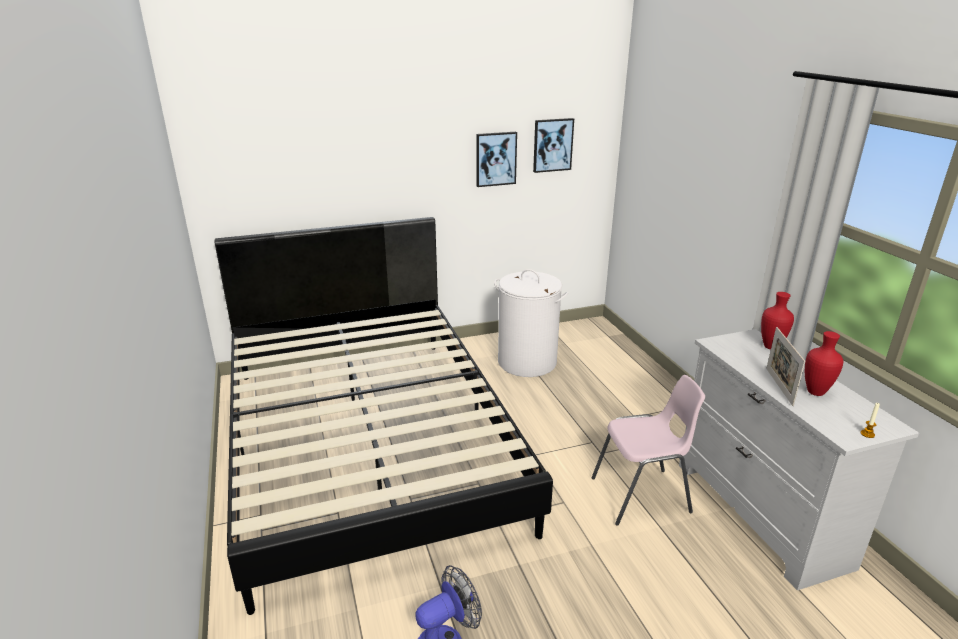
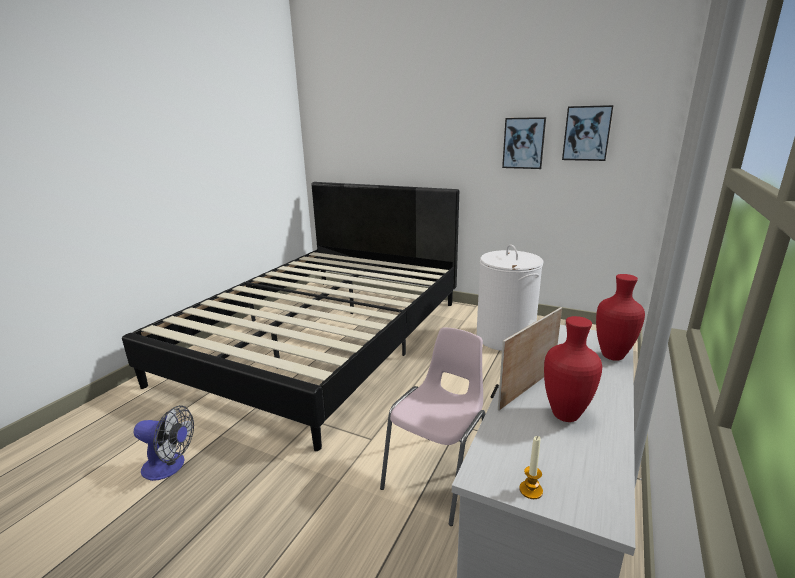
camera: 45 degrees right, 5 degrees down
pink chair [592,375,705,526] -> pink chair turned 90 degrees counterclockwise [380,327,486,526]

